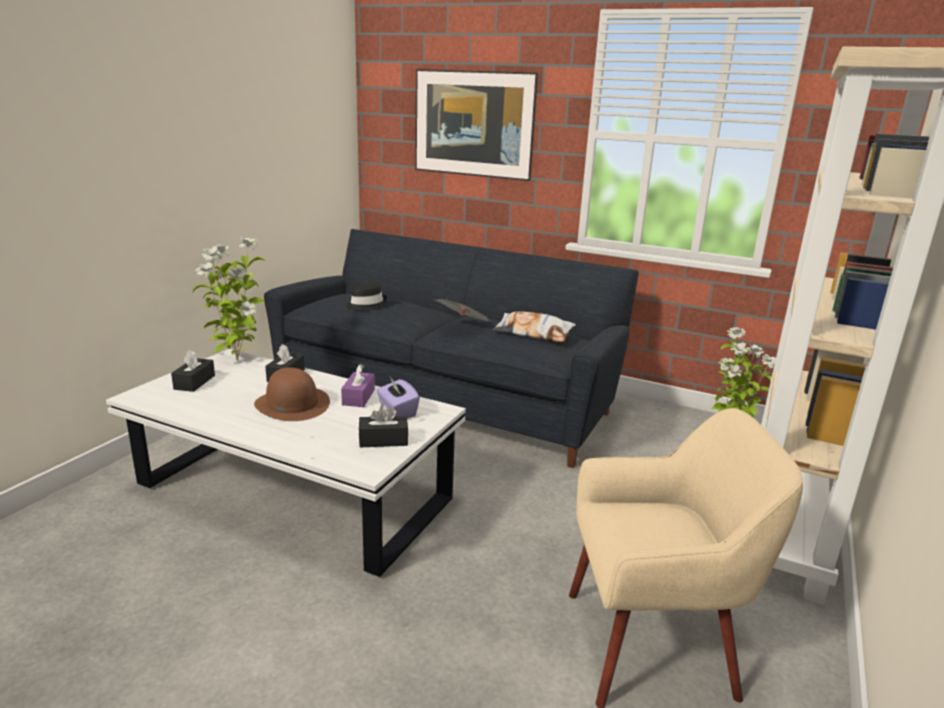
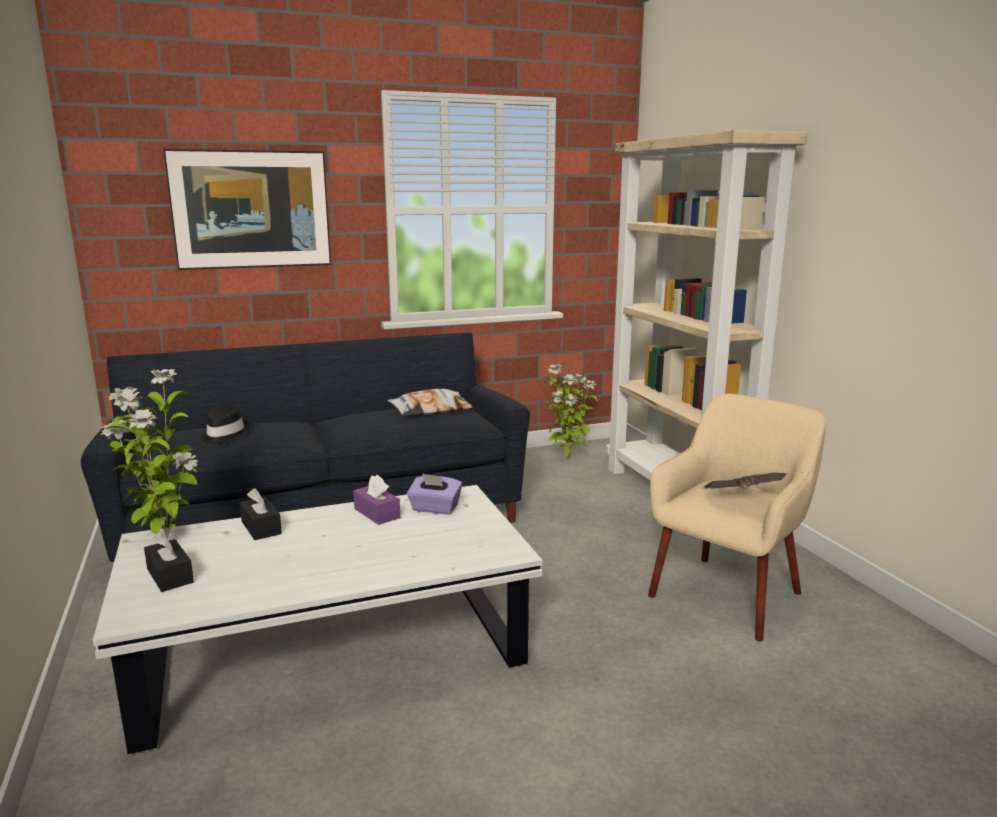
camera: 45 degrees left, 5 degrees down
brown hat [254,367,330,421] -> none
black tissue box [359,405,408,447] -> none
newspaper [435,299,490,321] -> newspaper moved to [704,473,787,489]

